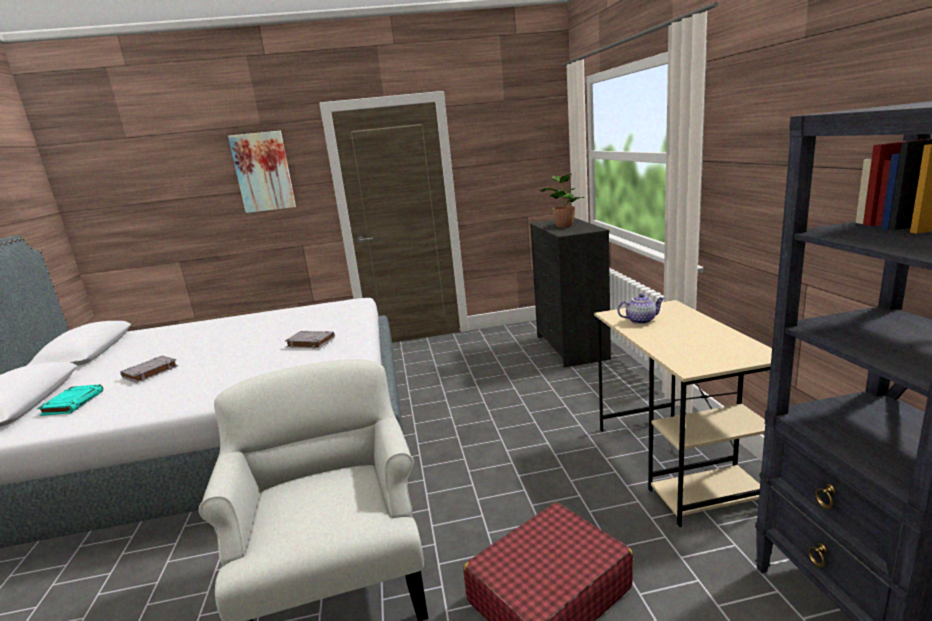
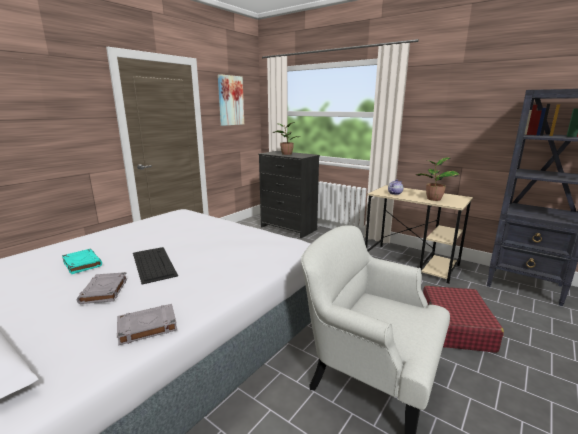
camera: 45 degrees left, 0 degrees up
turquoise book [37,384,103,416] -> turquoise book moved to [62,249,102,274]
picture [228,131,296,213] -> picture moved to [218,74,244,126]
grey book [285,331,335,349] -> grey book moved to [117,304,177,346]
none -> keyboard [133,247,178,285]
none -> potted plant [416,157,460,201]

